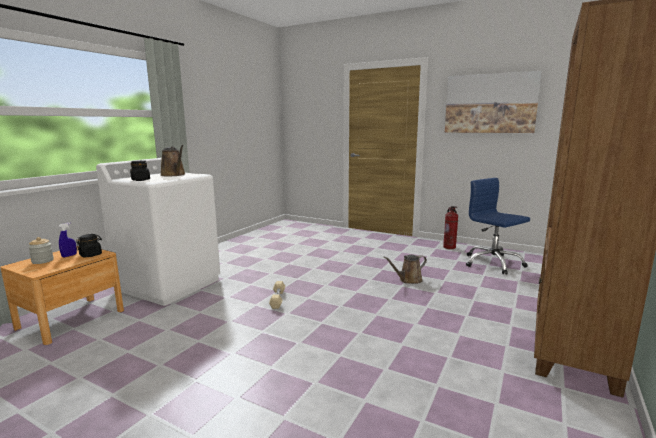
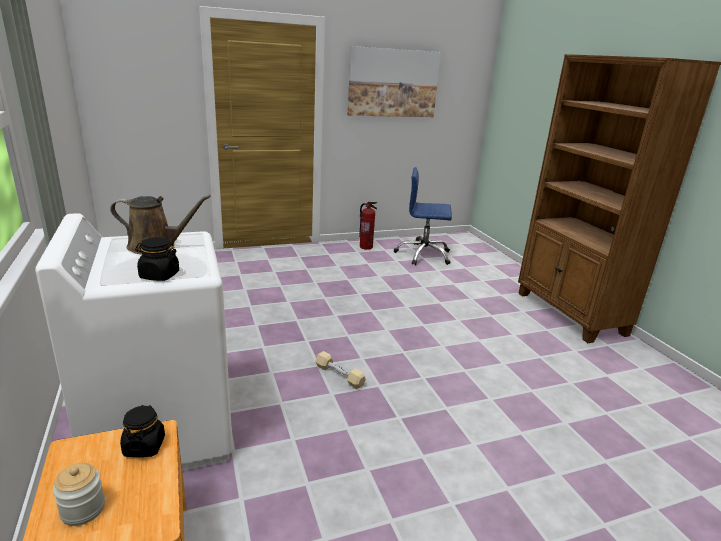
camera: 50 degrees left, 10 degrees up
blue spray bottle [59,223,77,258] -> none
brown watering can [384,255,427,284] -> none

